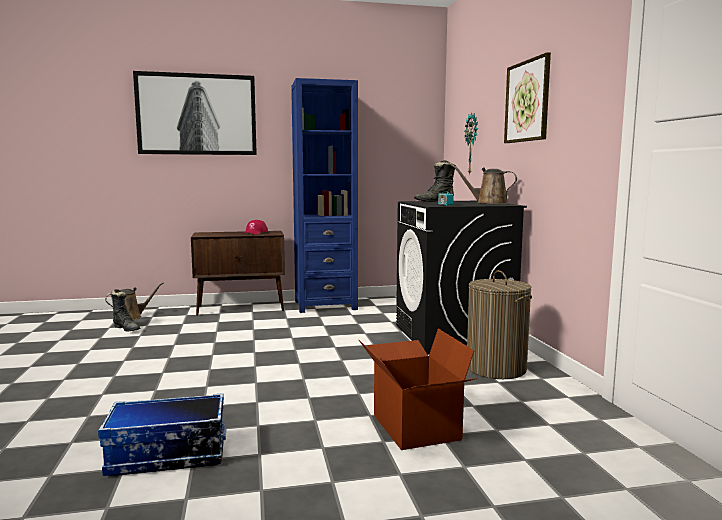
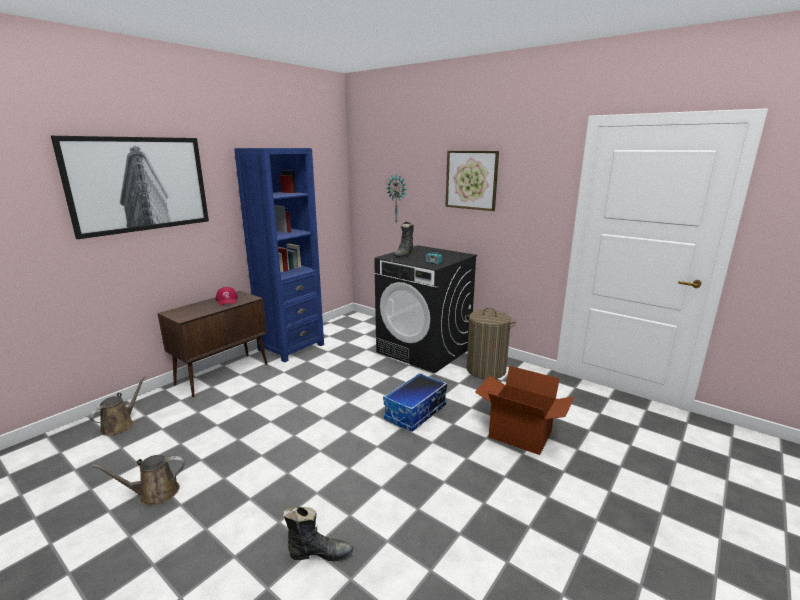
camera: 40 degrees left, 10 degrees up
storage box [98,393,226,476] -> storage box moved to [383,373,447,432]
black boot [111,289,140,331] -> black boot moved to [283,507,353,561]
brown watering can [451,165,517,204] -> brown watering can moved to [92,455,185,505]

